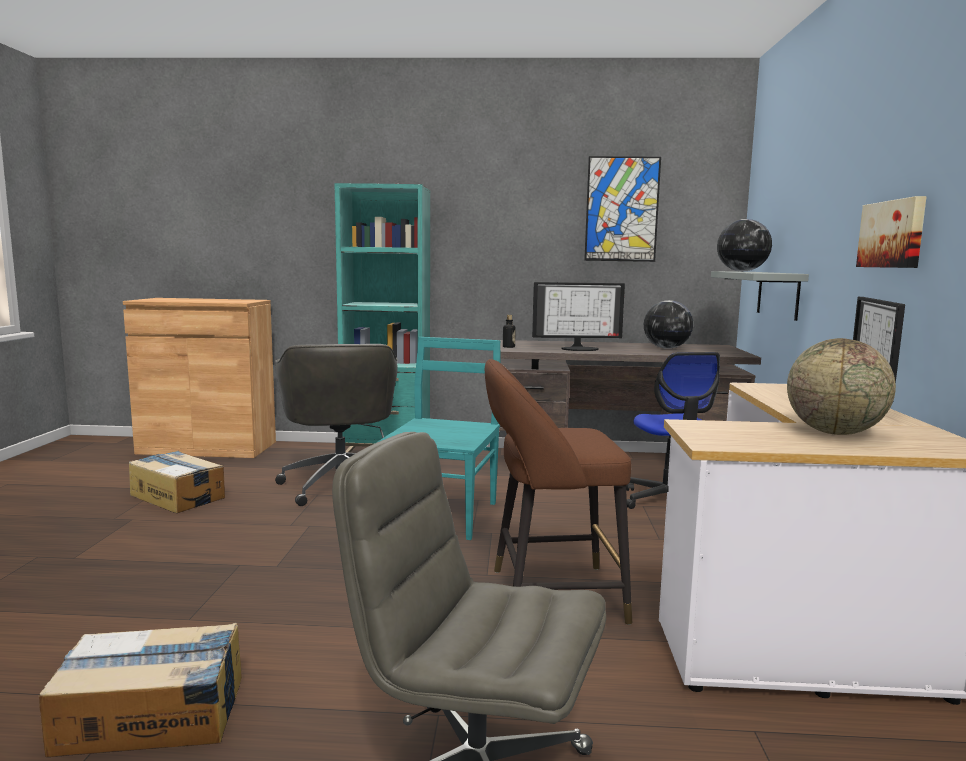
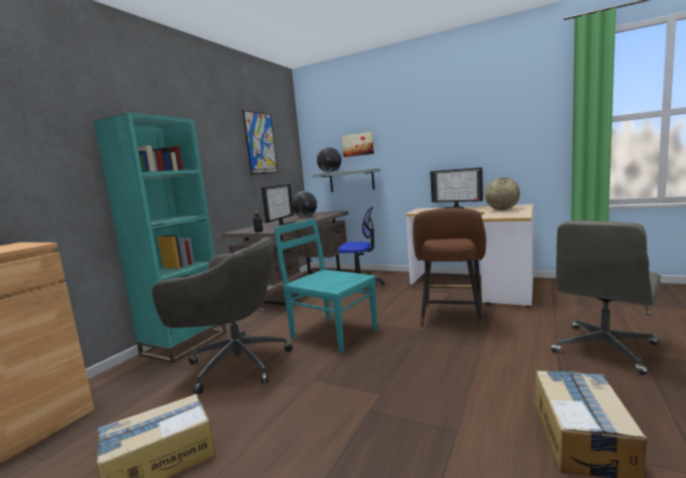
camera: 65 degrees left, 0 degrees up
picture [856,196,926,268] -> picture moved to [342,132,374,157]

